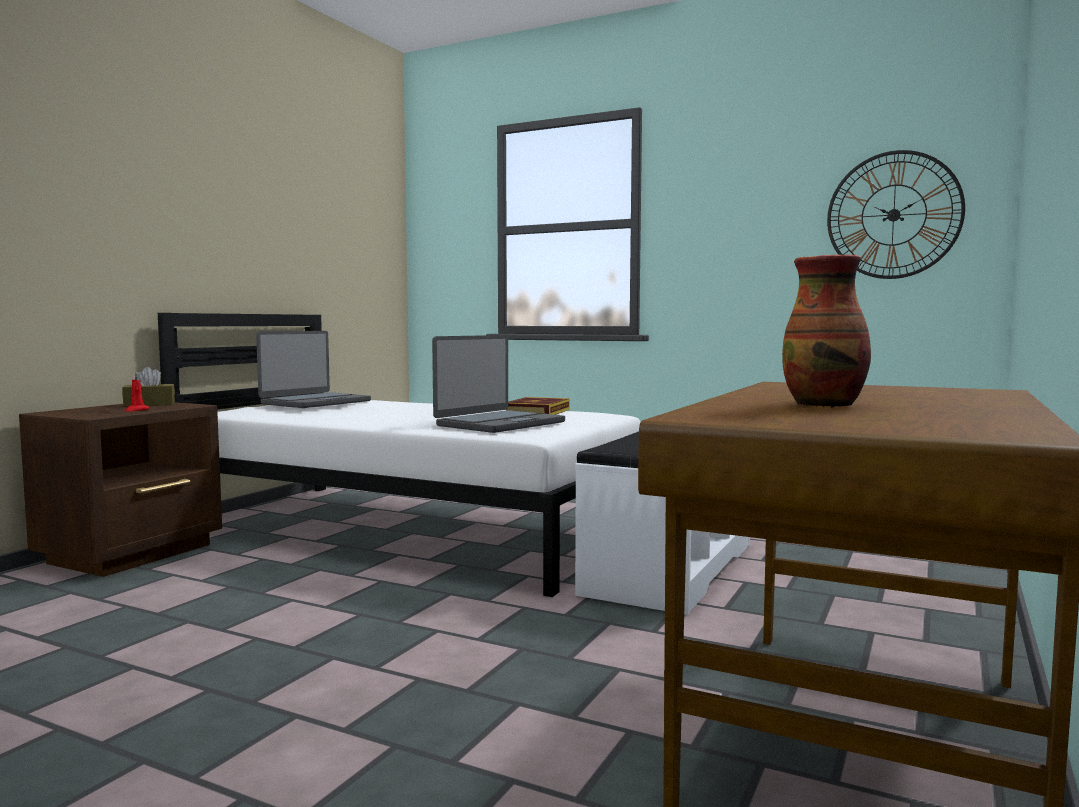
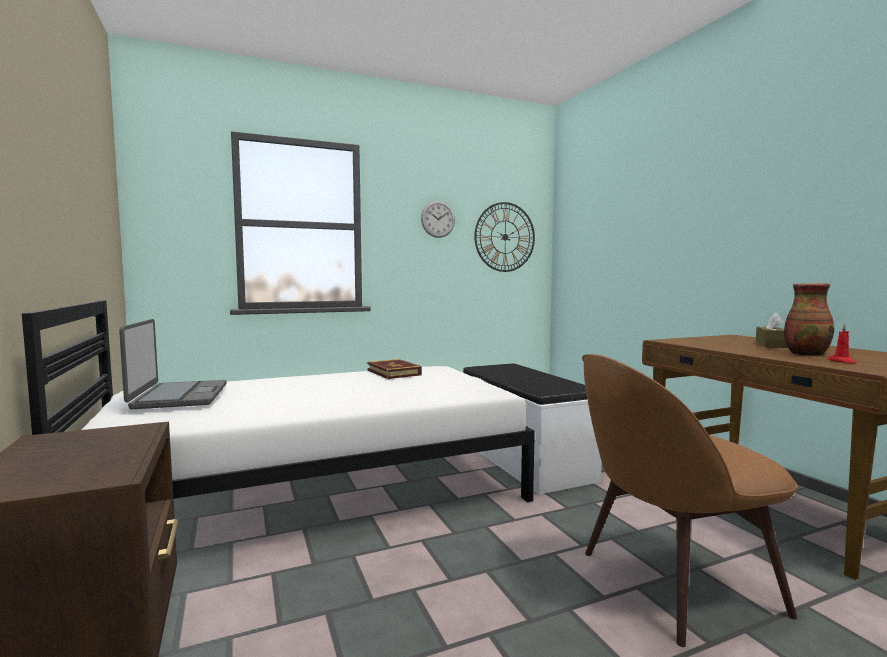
camera: 50 degrees left, 0 degrees up
brown tissue box [122,367,175,407] -> brown tissue box moved to [756,313,788,348]
red candle [125,372,150,412] -> red candle moved to [828,323,856,363]
laptop [432,335,565,433] -> none
none -> wall clock [421,201,455,238]
none -> brown chair [582,354,797,647]

